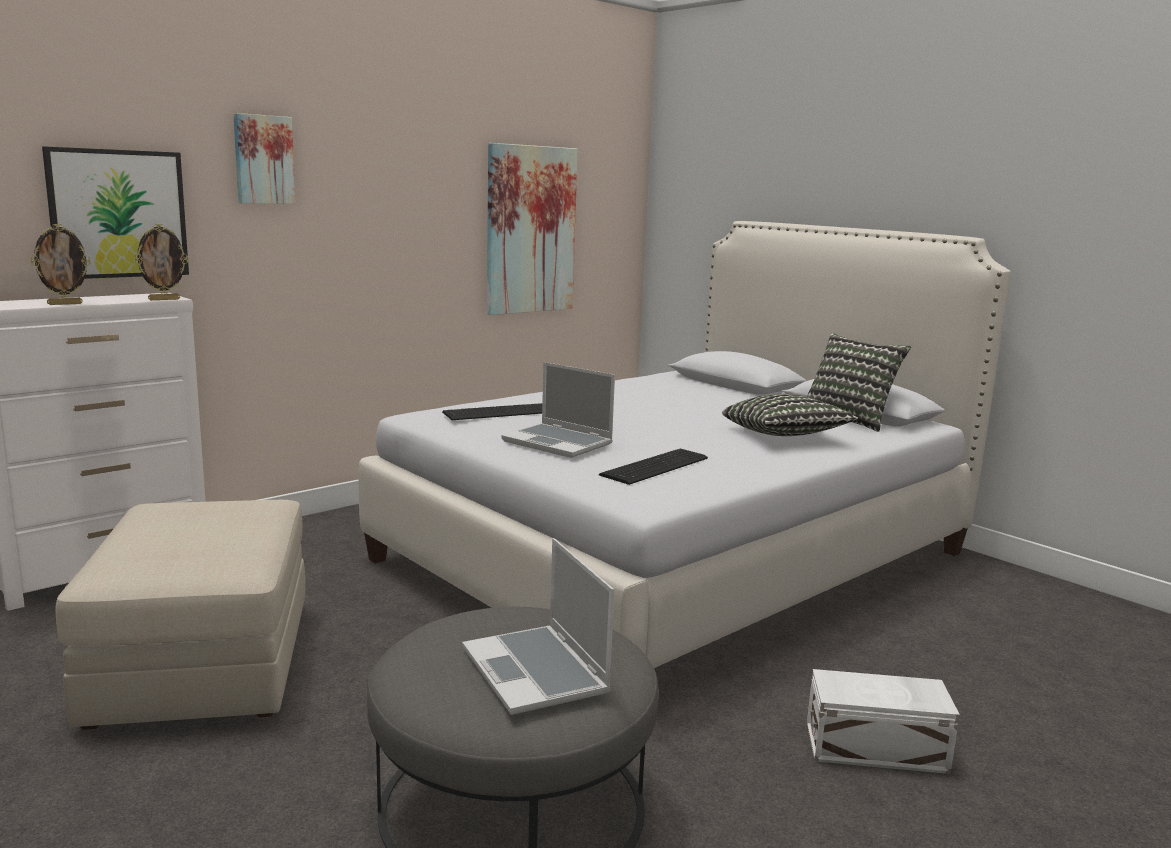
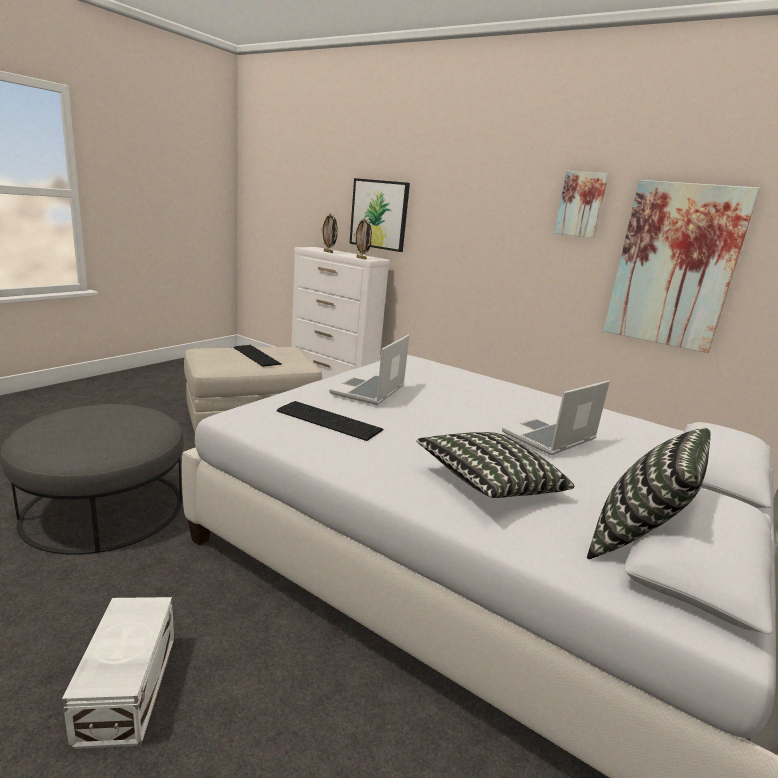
camera: 75 degrees right, 5 degrees up
picture [233,113,296,204] -> picture moved to [554,171,609,238]
keyboard [442,403,542,420] -> keyboard moved to [234,345,281,367]
laptop [462,538,614,715] -> laptop moved to [502,380,610,455]

